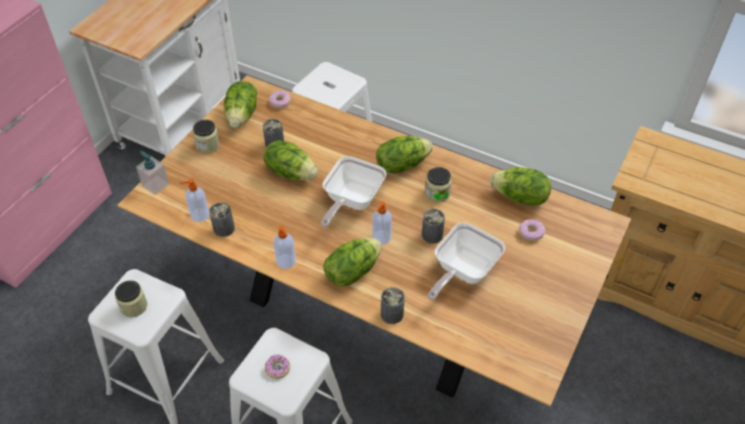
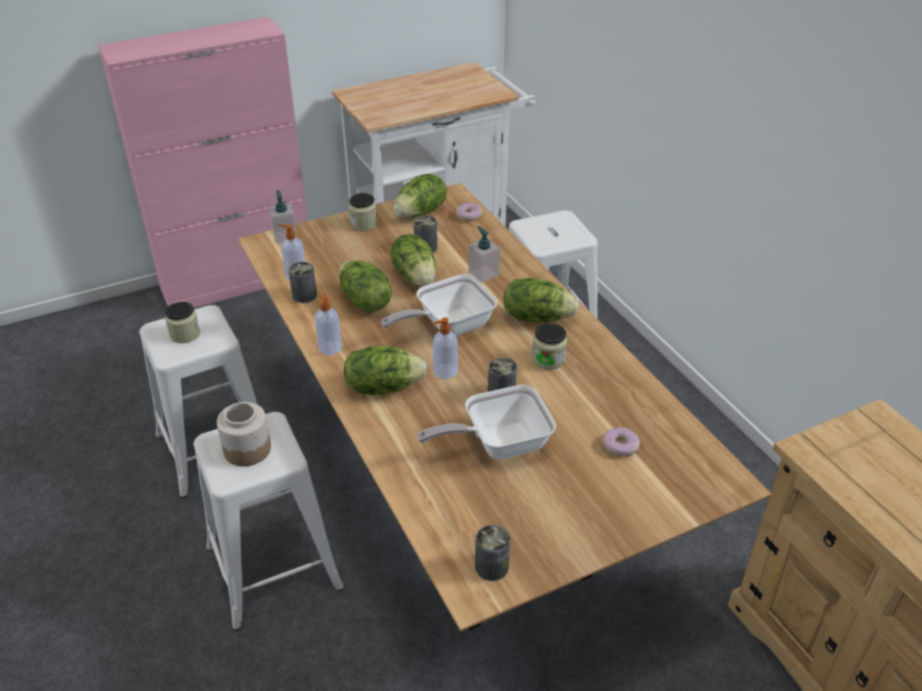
camera: 35 degrees right, 10 degrees down
donut [265,355,290,379] -> jar [217,402,271,467]
can [381,287,405,324] -> can moved to [475,524,510,581]
lettuce [490,167,551,205] -> lettuce moved to [339,260,392,312]
none -> soap dispenser [468,226,500,283]

